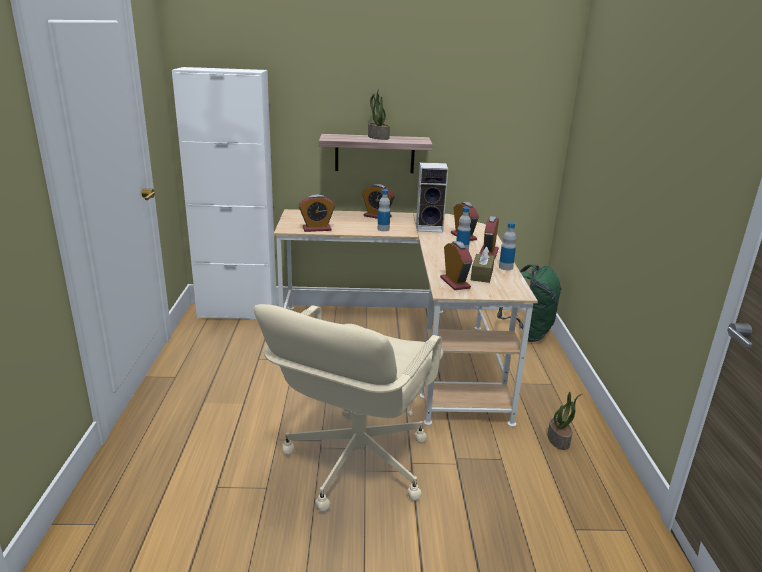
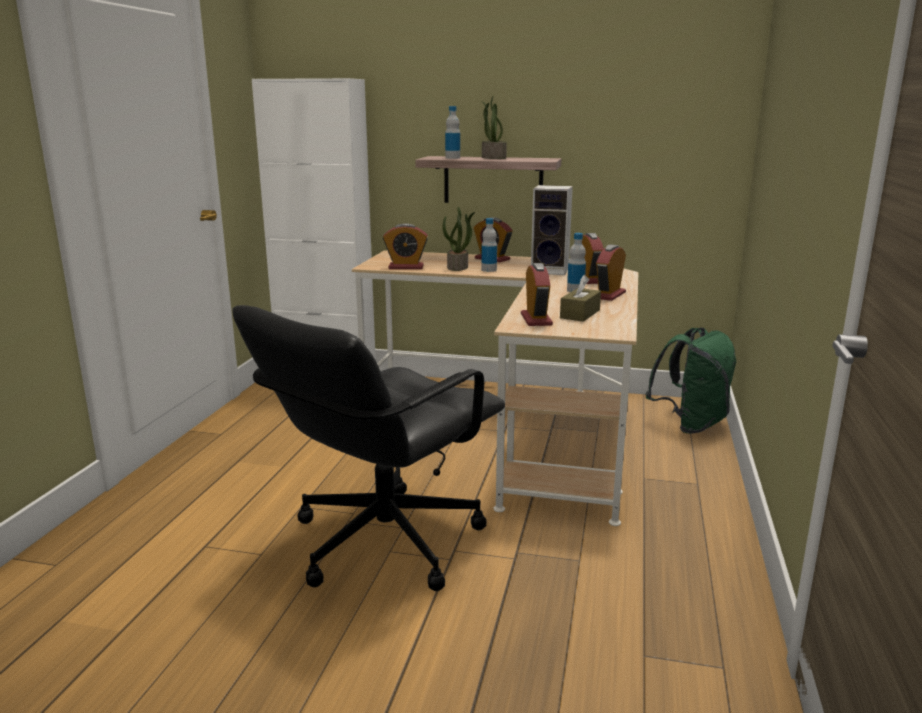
camera: 15 degrees right, 5 degrees down
beige office chair [254,304,443,512] -> black office chair [232,305,505,591]
bottle [499,222,516,270] -> bottle moved to [445,106,460,159]
potted plant [548,392,582,450] -> potted plant moved to [442,207,475,271]

